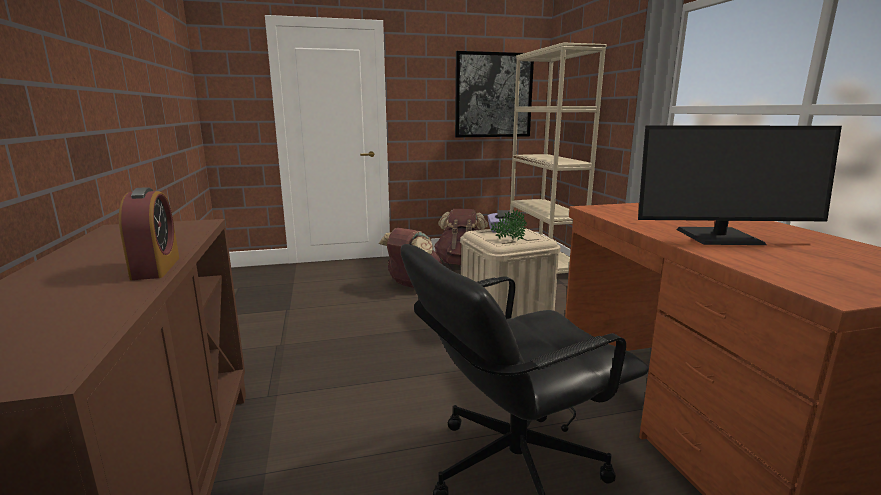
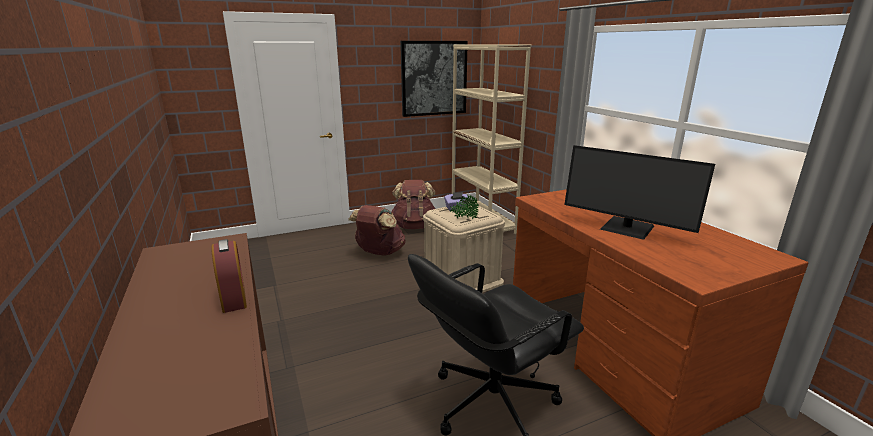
camera: 10 degrees left, 5 degrees up
monitor [638,125,842,245] -> monitor turned 45 degrees clockwise [564,145,715,240]

